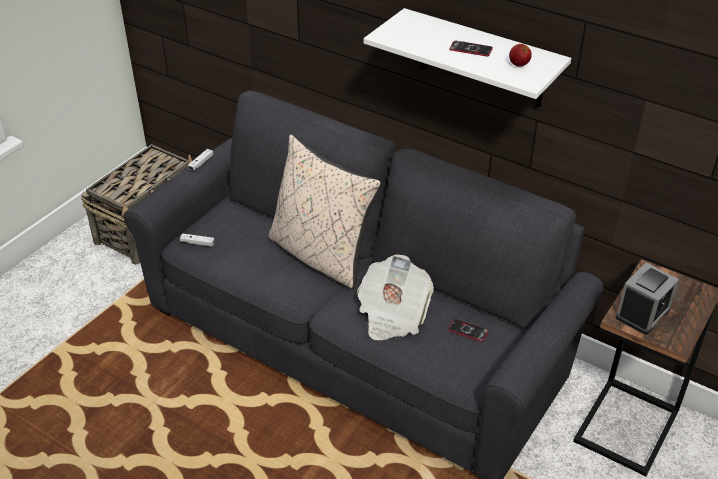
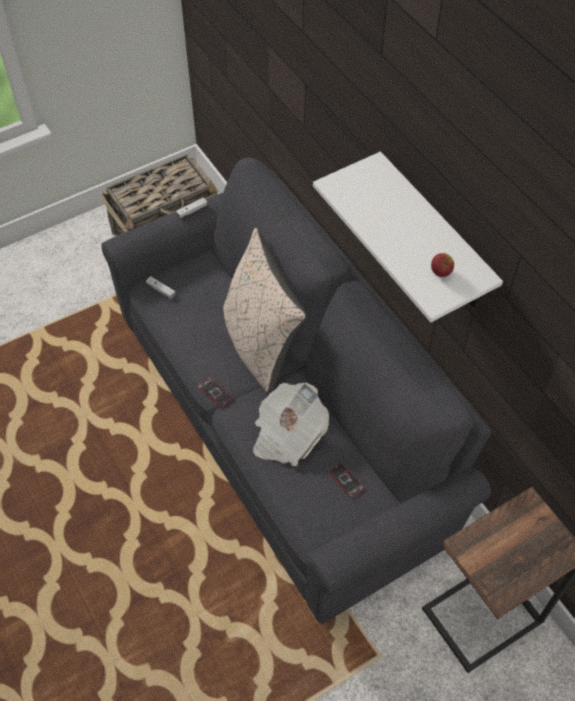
camera: 25 degrees right, 15 degrees up
phone [449,40,493,56] -> phone moved to [197,377,232,407]
alarm clock [616,263,679,335] -> none

